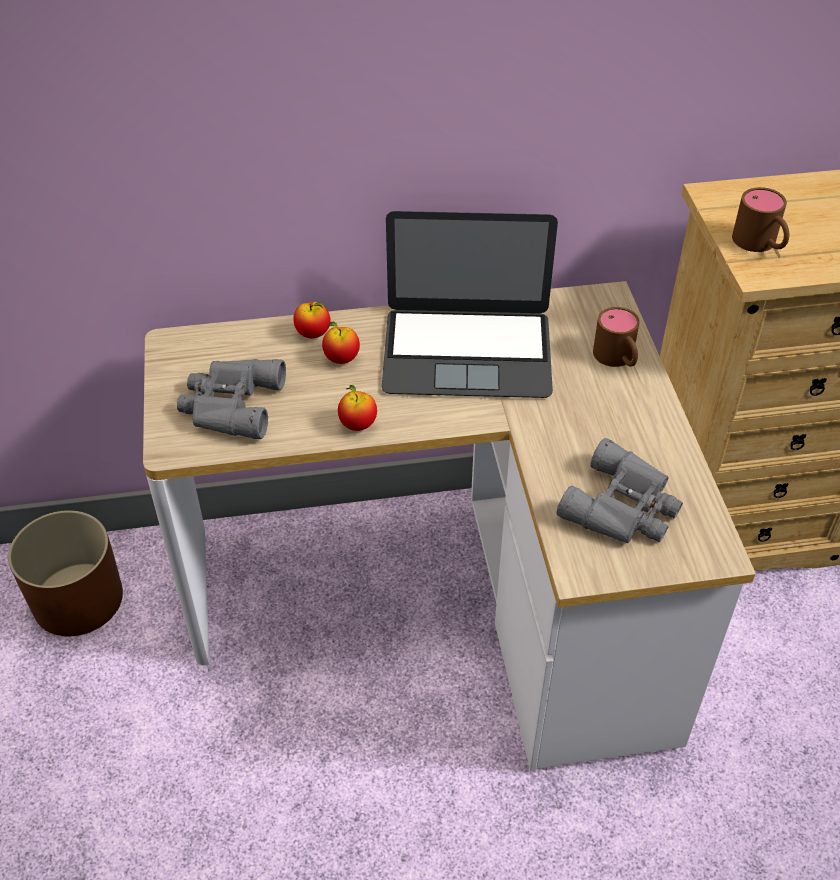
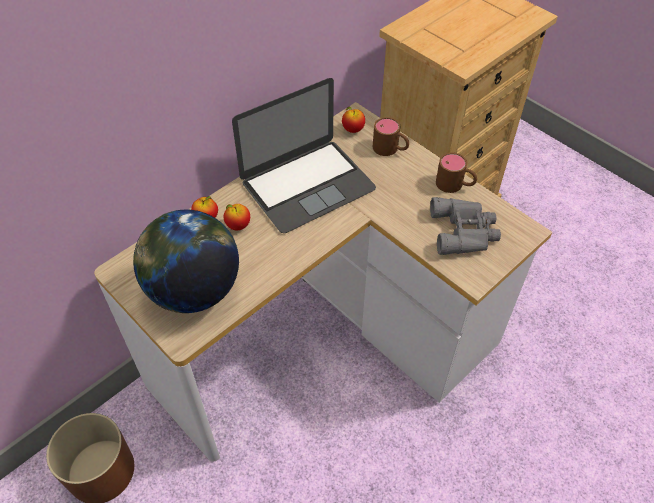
camera: 35 degrees left, 5 degrees up
grey binoculars [177,359,286,439] -> globe [133,209,239,313]
apple [338,385,377,431] -> apple moved to [342,107,365,133]
brown mug [732,187,789,252] -> brown mug moved to [436,152,477,193]

